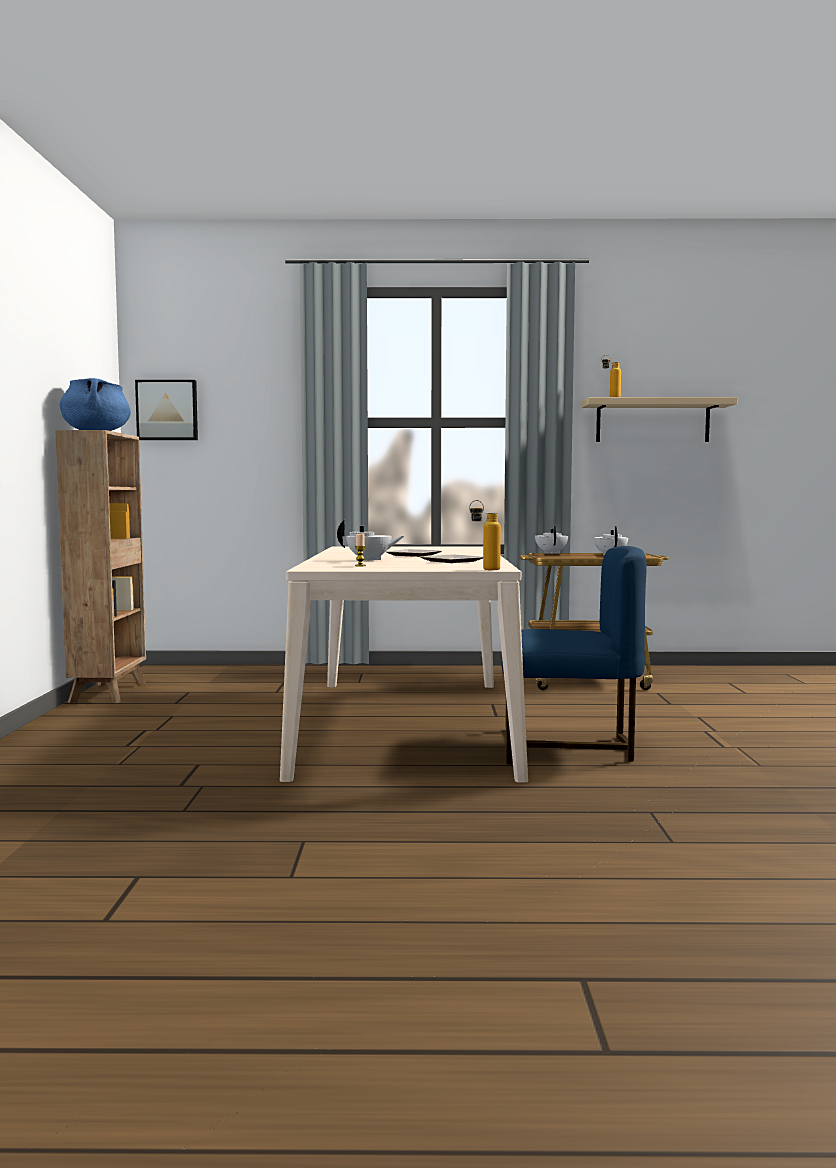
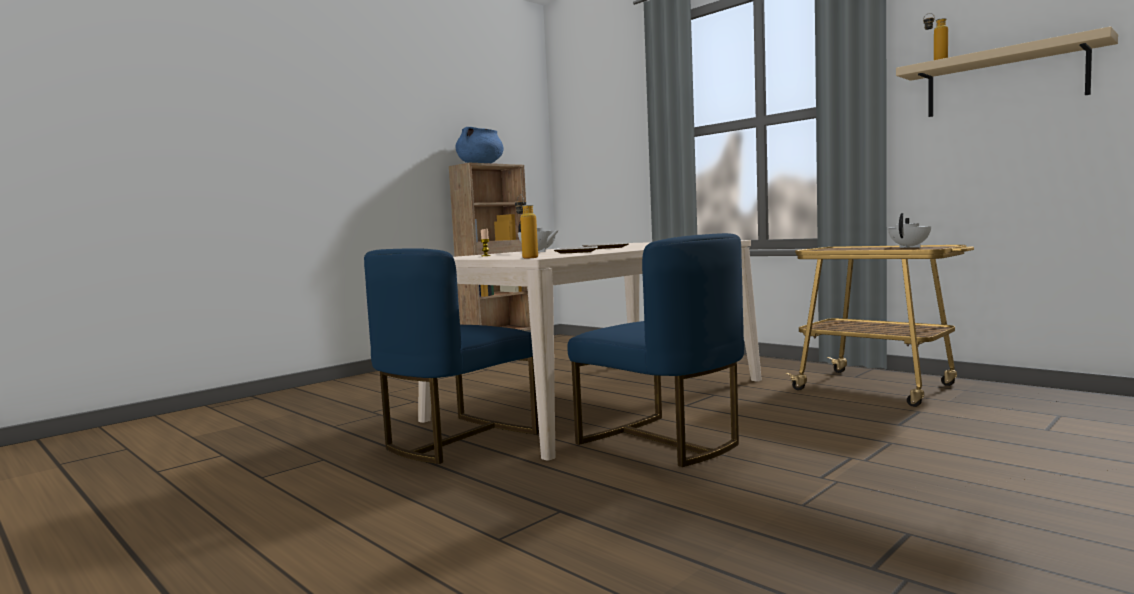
camera: 45 degrees right, 0 degrees up
picture [135,380,198,440] -> none
white teapot [535,524,568,554] -> none
none -> blue chair [364,248,539,464]

